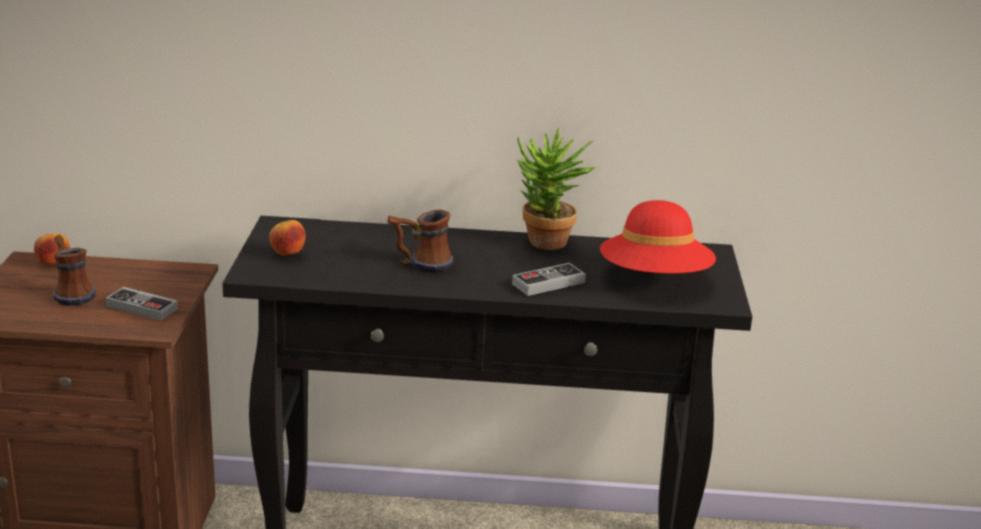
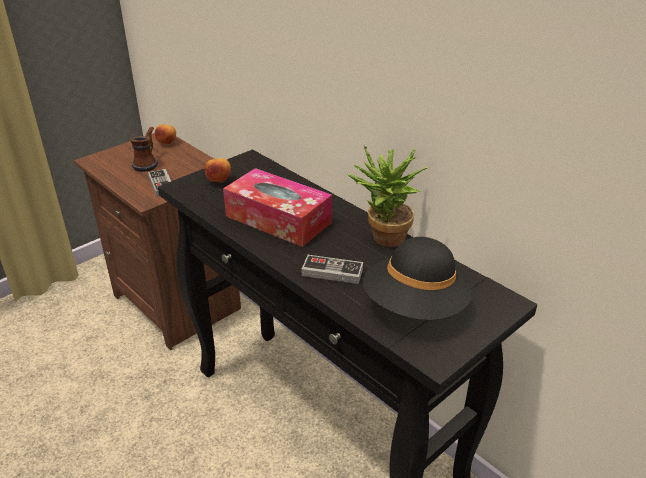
camera: 45 degrees right, 10 degrees up
mug [388,210,453,271] -> tissue box [223,168,332,247]
red hat [600,200,716,274] -> black hat [363,237,473,320]

